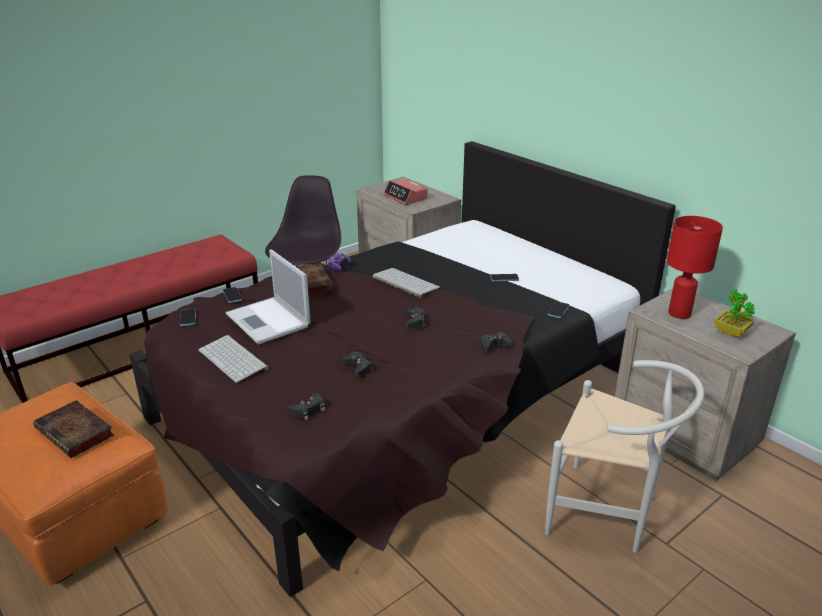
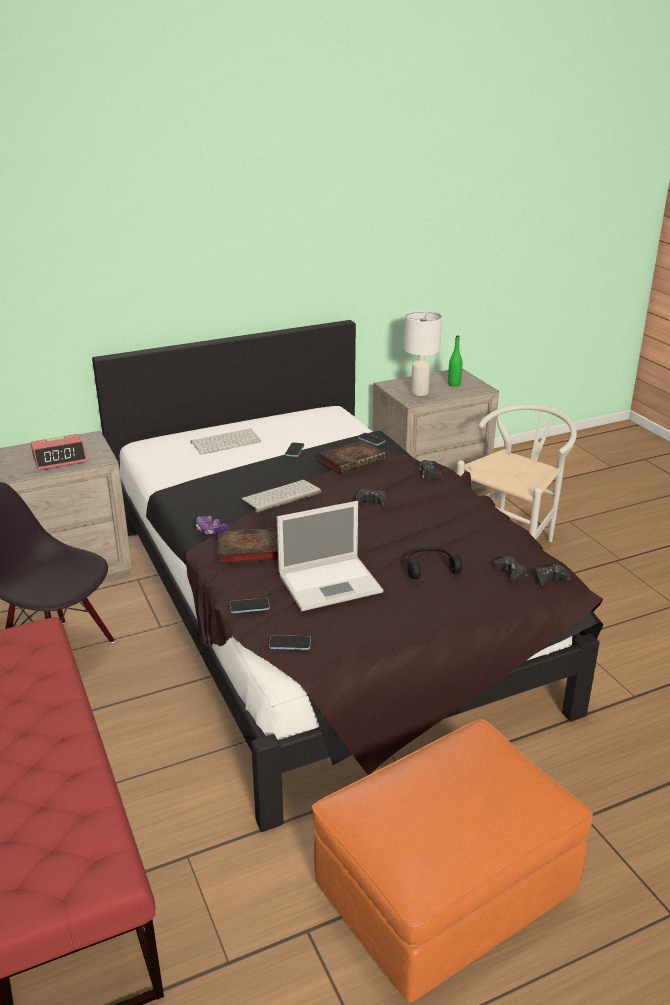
camera: 75 degrees left, 0 degrees up
book [33,400,114,458] -> book moved to [318,440,386,474]
keyboard [198,335,269,383] -> keyboard moved to [191,428,261,455]
black game controller [342,352,372,376] -> black game controller moved to [535,564,571,586]
red table lamp [667,216,723,319] -> white table lamp [404,310,442,396]
potted plant [714,289,755,337] -> green bottle [448,336,462,387]
none -> black headphones [406,547,462,579]

